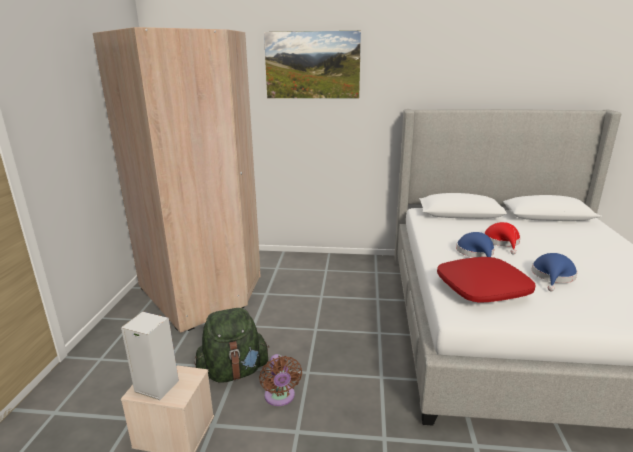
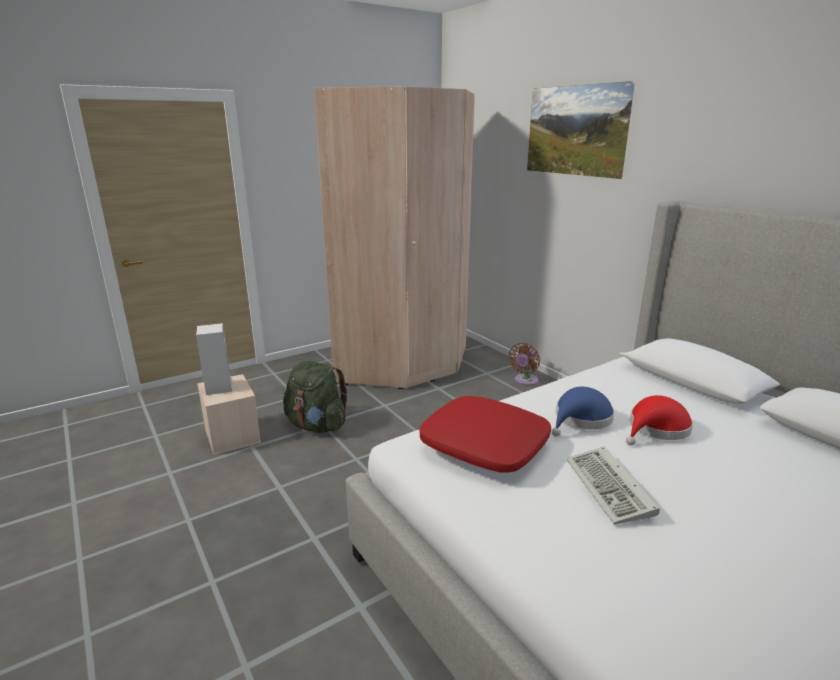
camera: 50 degrees right, 0 degrees up
brown fan [259,354,302,406] -> brown fan moved to [509,343,540,386]
blue hat [532,253,578,291] -> keyboard [566,447,660,525]

